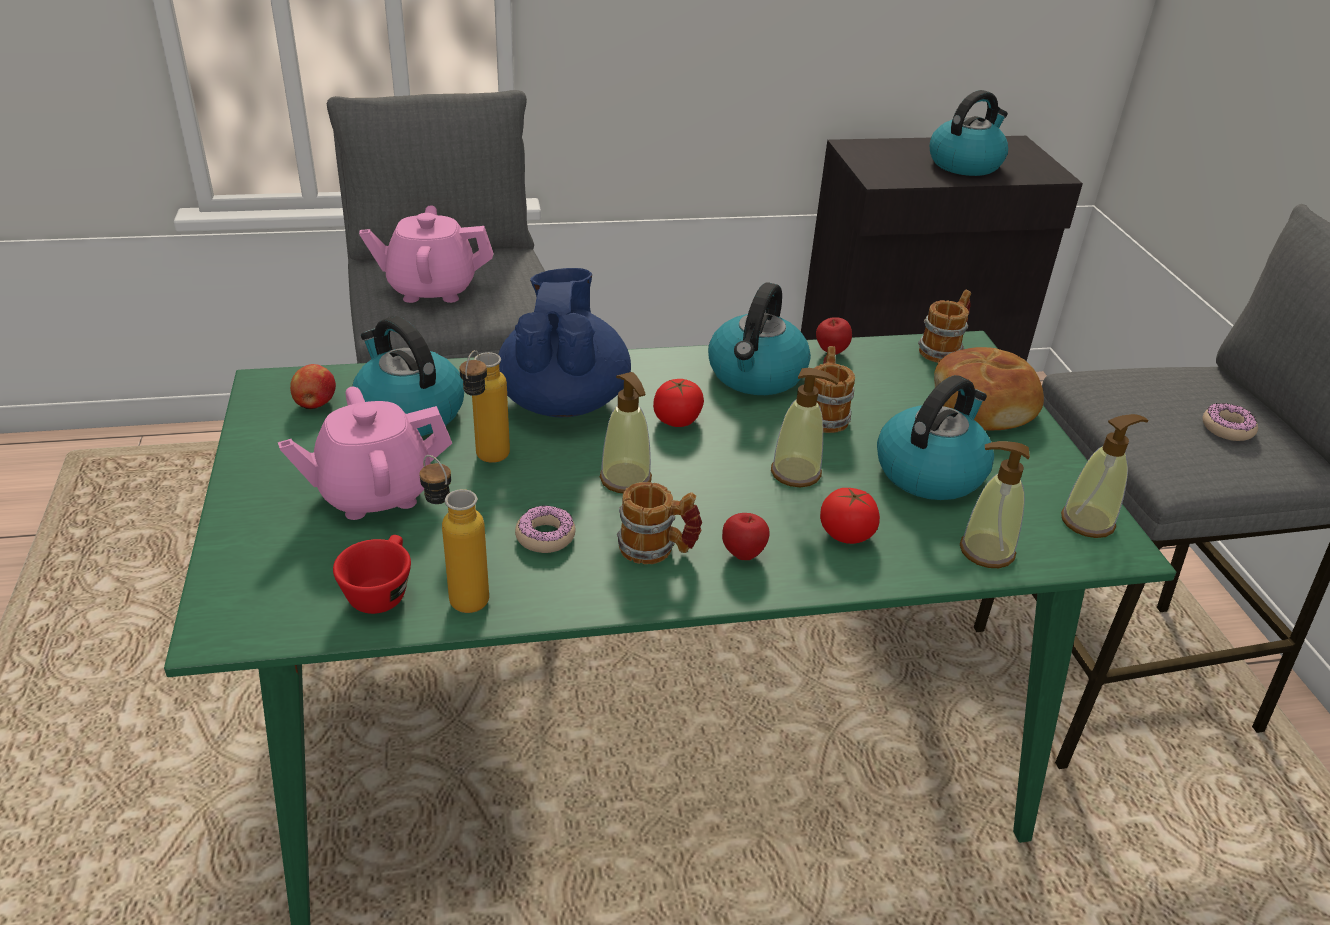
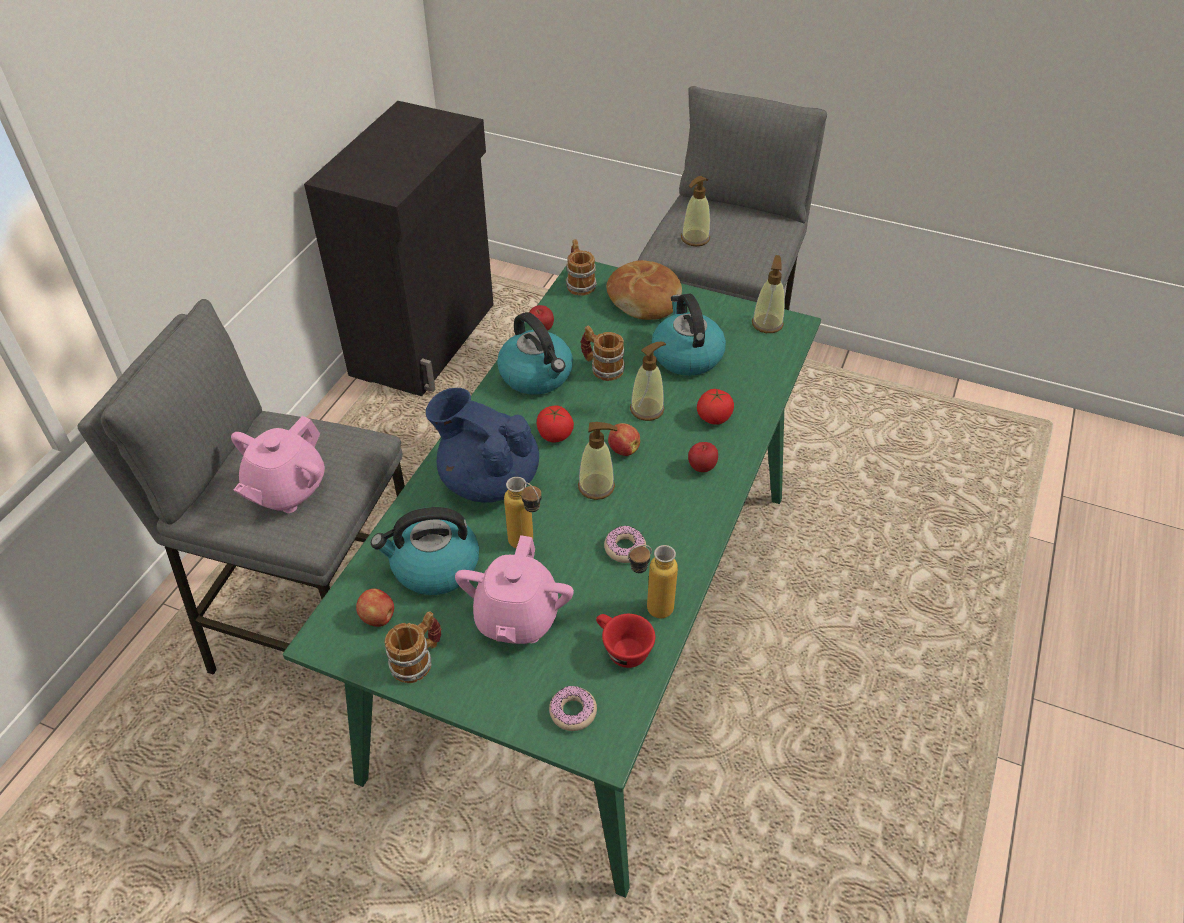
camera: 55 degrees left, 10 degrees up
mug [617,482,702,564] -> mug moved to [384,611,441,683]
kettle [930,90,1008,176] -> none
soap dispenser [960,441,1030,568] -> soap dispenser moved to [681,176,710,246]
donut [1202,403,1258,441] -> donut moved to [549,686,597,731]
none -> apple [608,423,640,456]

